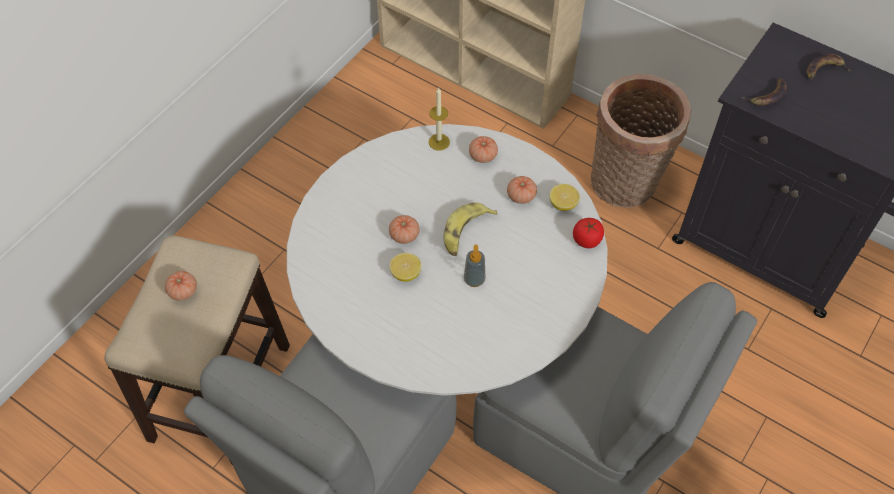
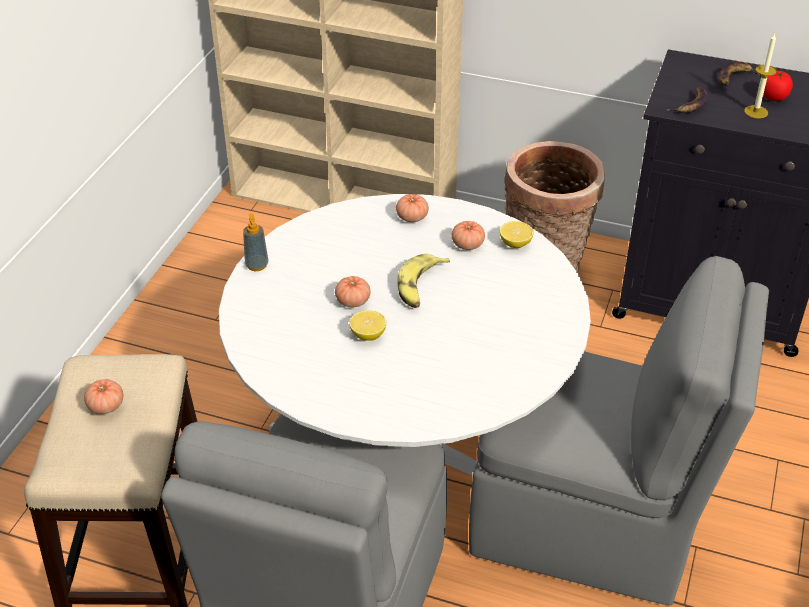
camera: 15 degrees left, 15 degrees down
candle [429,87,450,150] -> candle moved to [744,33,776,119]
soap dispenser [464,245,486,287] -> soap dispenser moved to [243,213,268,271]
tomato [573,218,604,248] -> tomato moved to [763,71,793,101]

